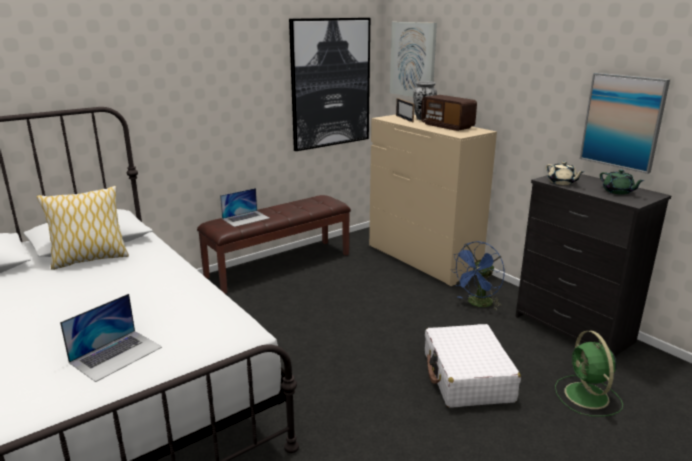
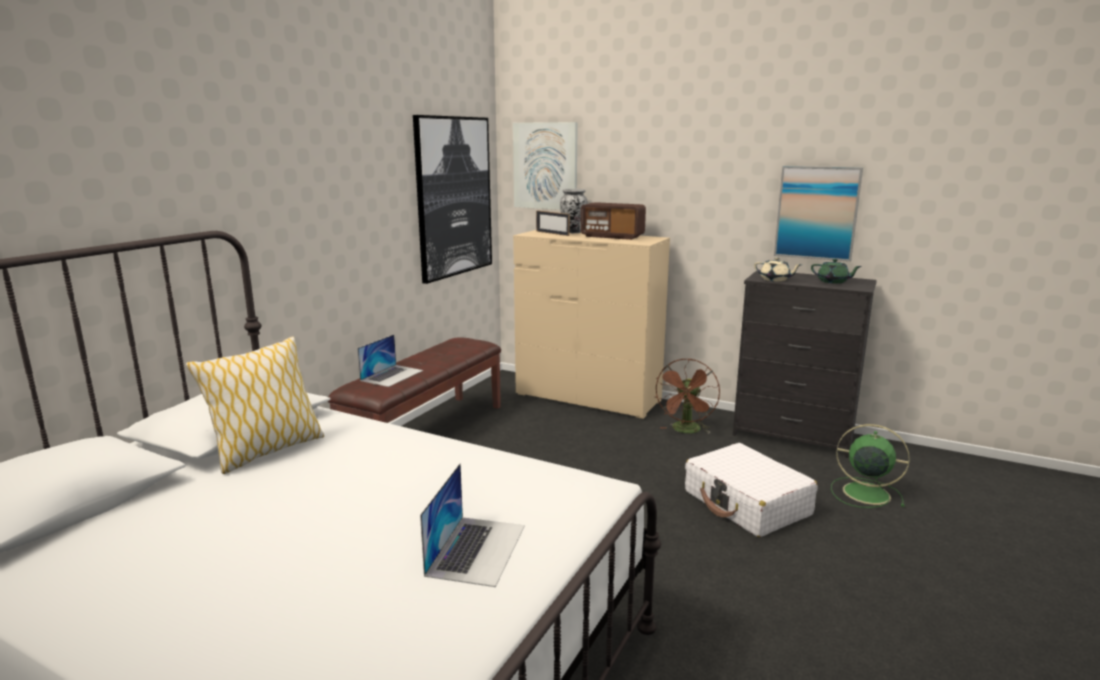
camera: 25 degrees left, 5 degrees down
blue fan [451,241,504,310] -> brown fan [656,359,720,433]
green fan [555,331,623,417] -> green fan turned 150 degrees clockwise [831,424,910,508]

